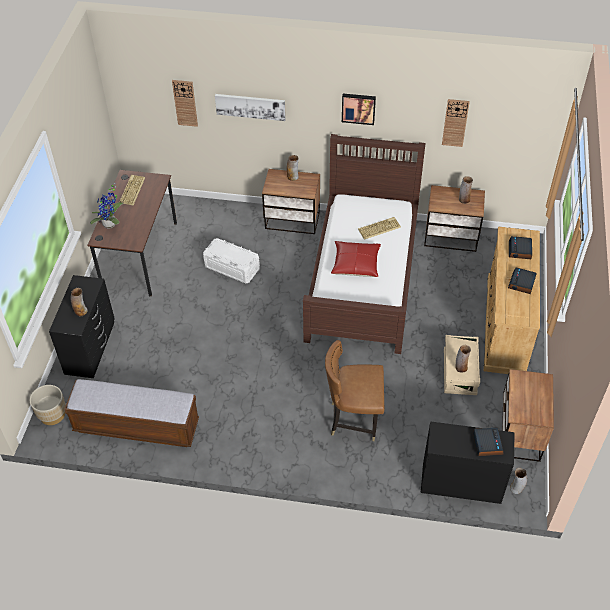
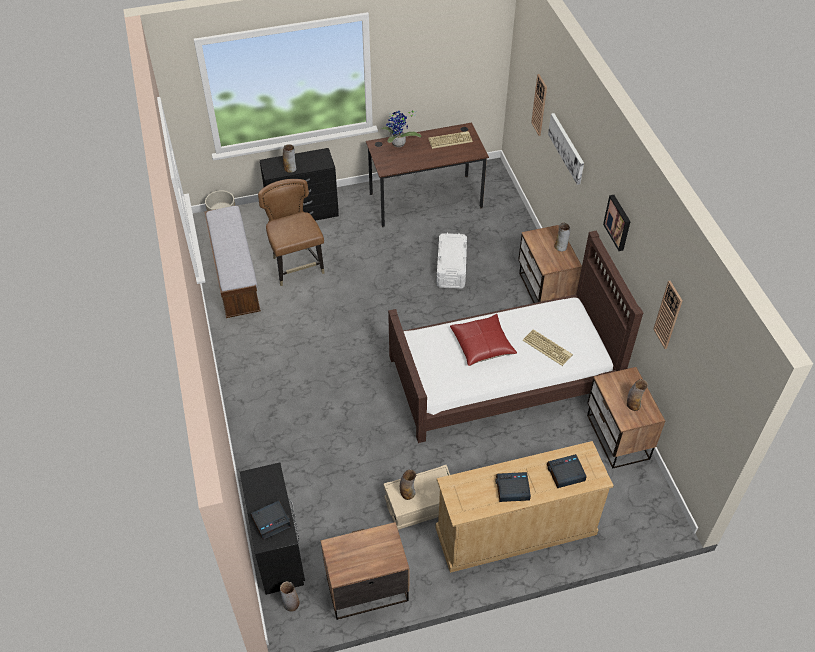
camera: 65 degrees right, 0 degrees up
brown chair [325,340,384,441] -> brown chair moved to [258,179,325,286]

